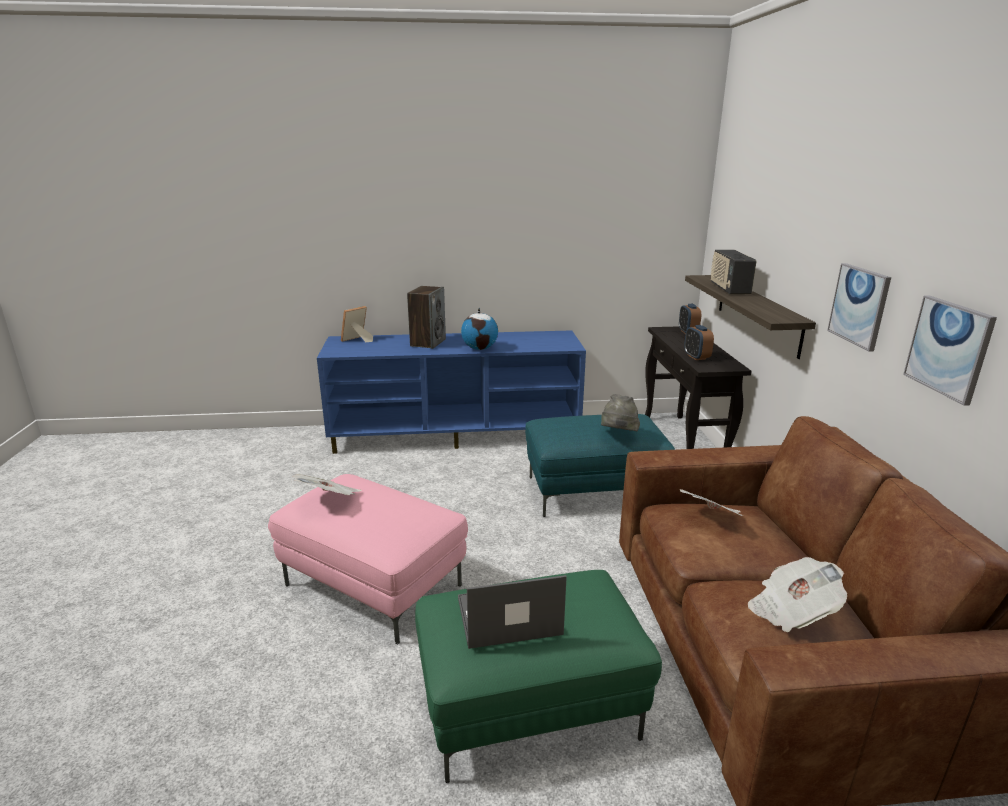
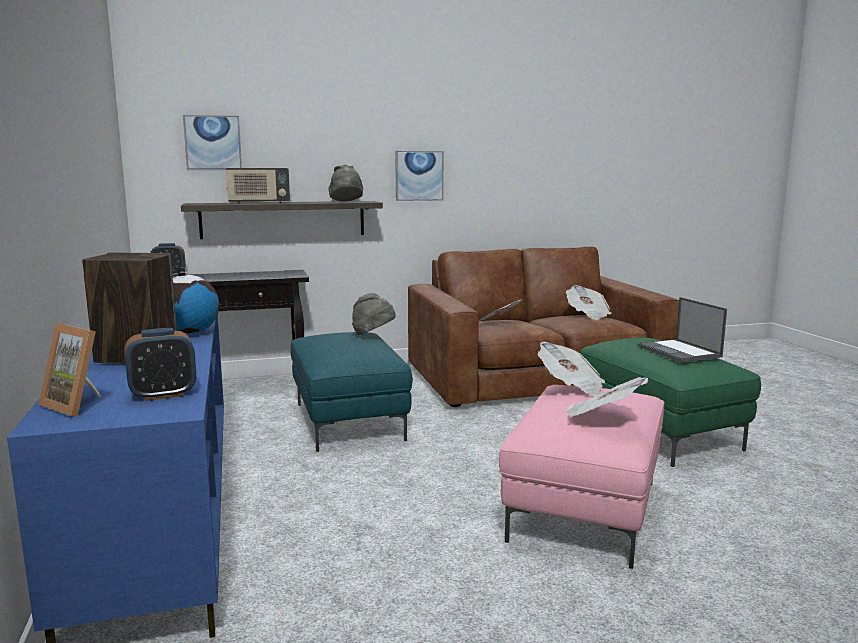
camera: 100 degrees left, 10 degrees down
alarm clock [684,325,714,360] -> alarm clock moved to [124,328,196,401]
picture [903,295,997,406] -> picture moved to [183,115,242,170]
none -> grey hat [329,165,363,201]
none -> newspaper [538,342,605,396]

